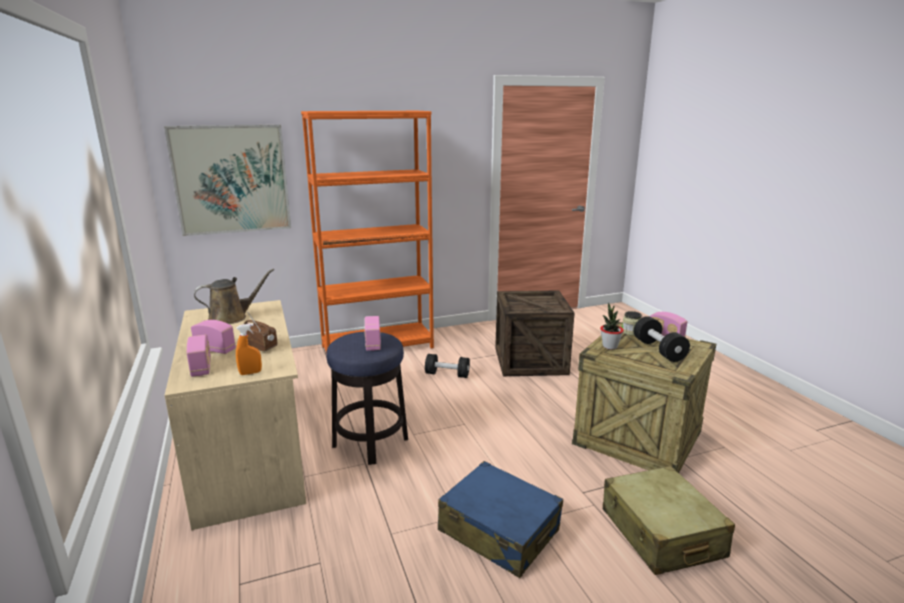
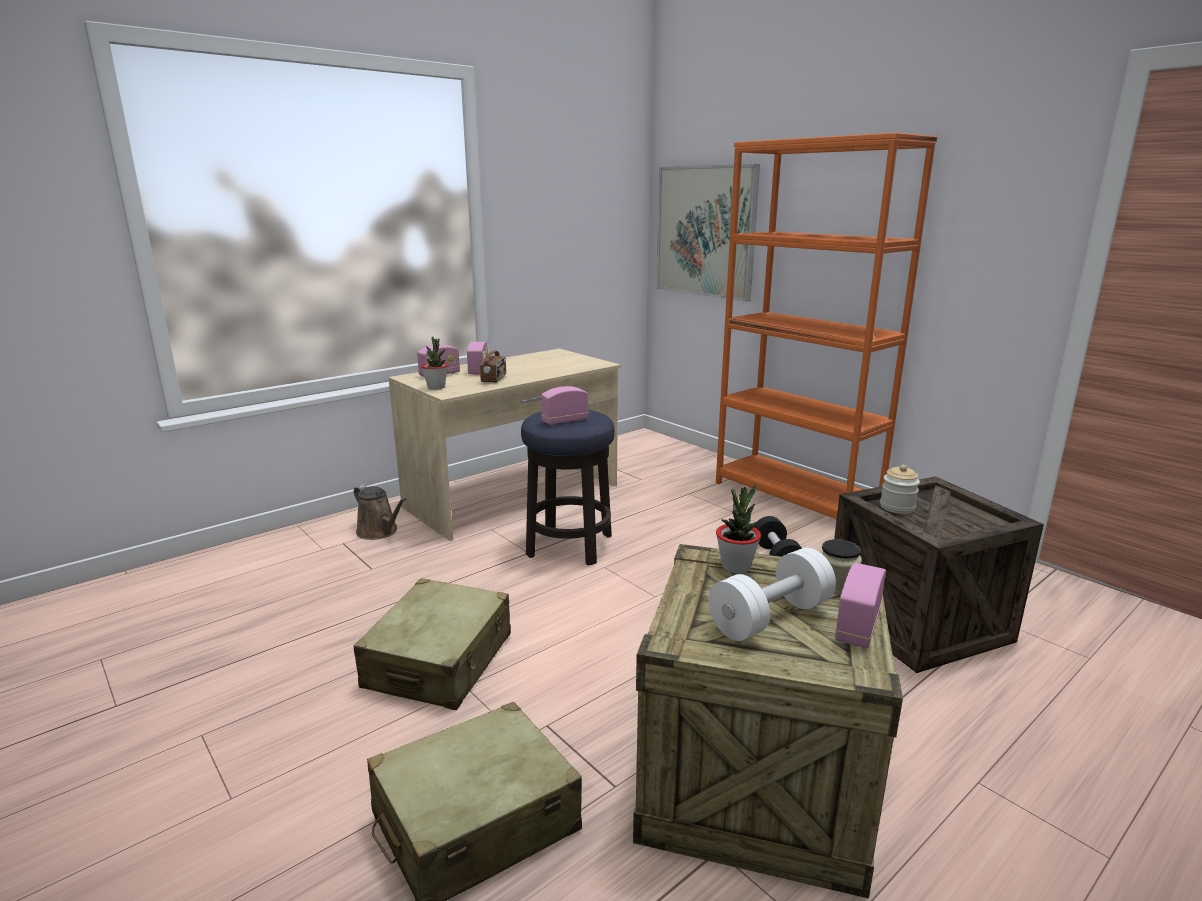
camera: 70 degrees right, 0 degrees up
brown watering can [194,268,274,324] -> brown watering can moved to [354,485,407,540]
orange spray bottle [236,324,262,375] -> potted plant [421,337,448,389]
blue suitcase [438,461,563,578] -> beige suitcase [354,578,511,710]
black dumbbell [634,316,690,362] -> white dumbbell [708,548,836,641]
none -> jar [880,465,920,514]

